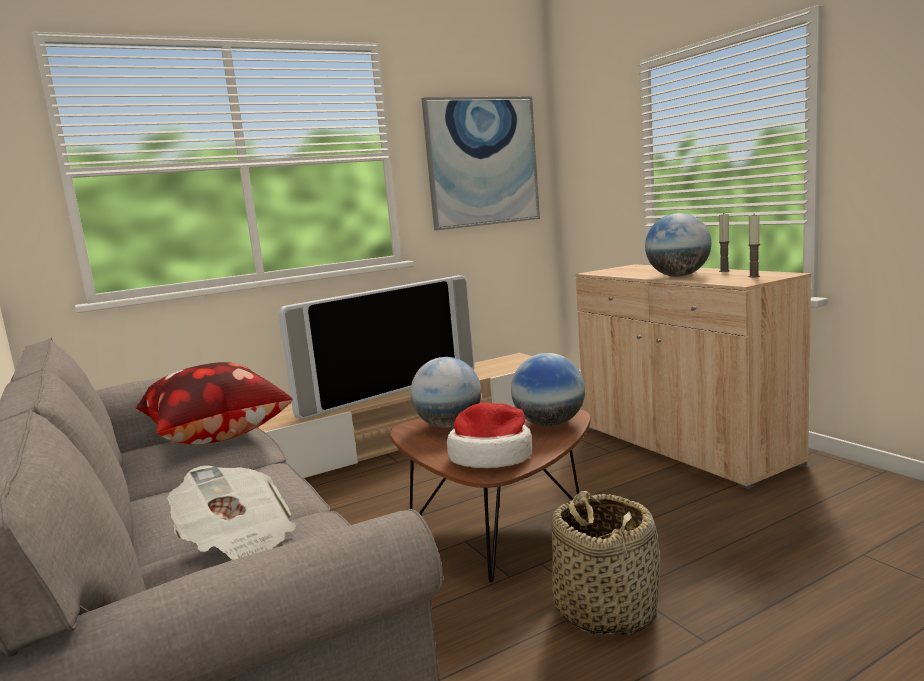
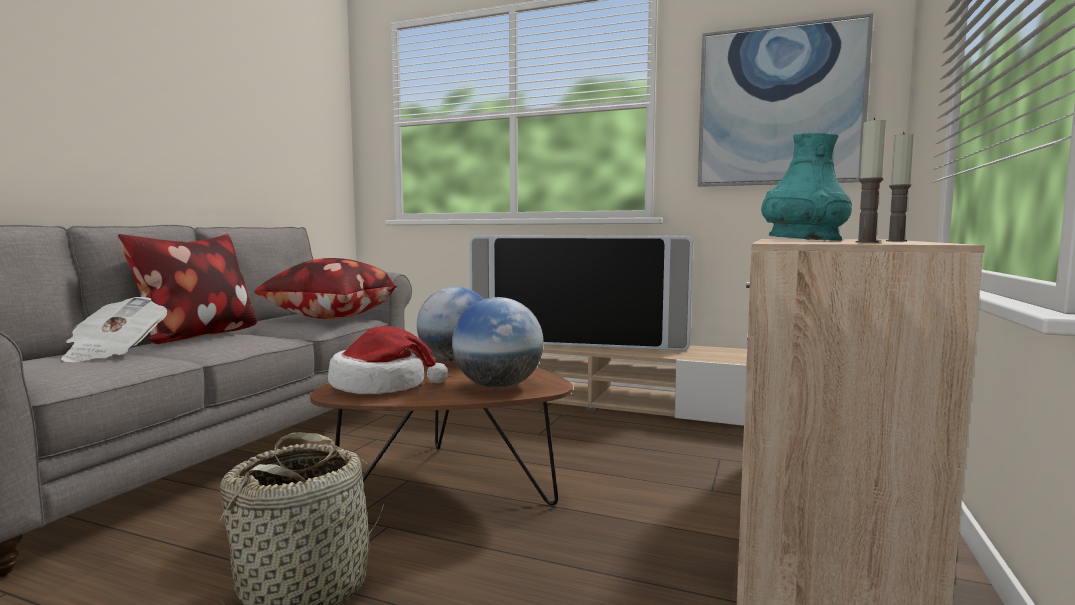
camera: 50 degrees right, 5 degrees down
globe [645,213,711,277] -> turquoise vase [761,133,852,241]
none -> pillow [117,234,257,344]

